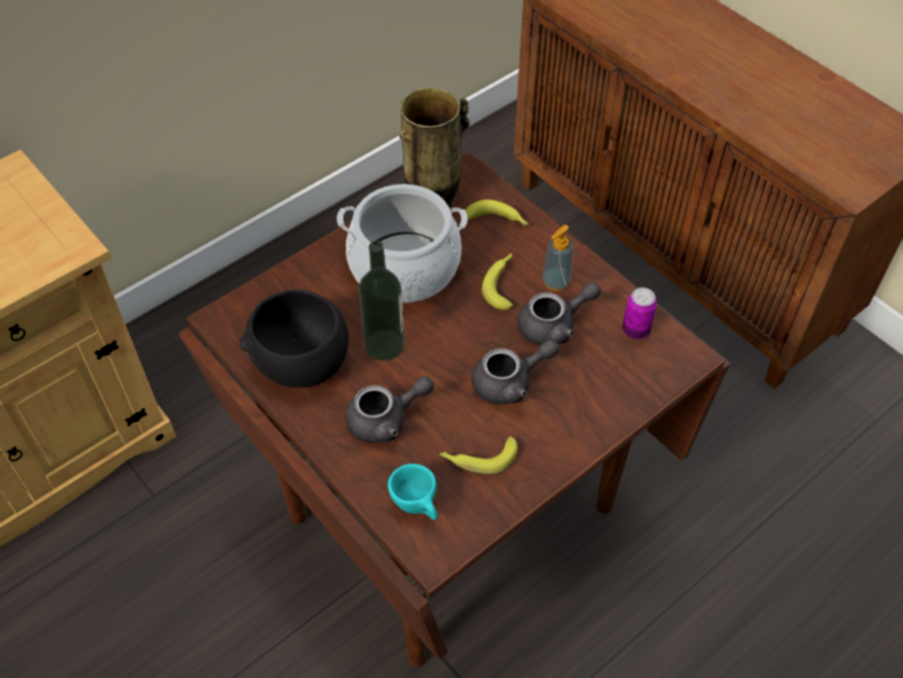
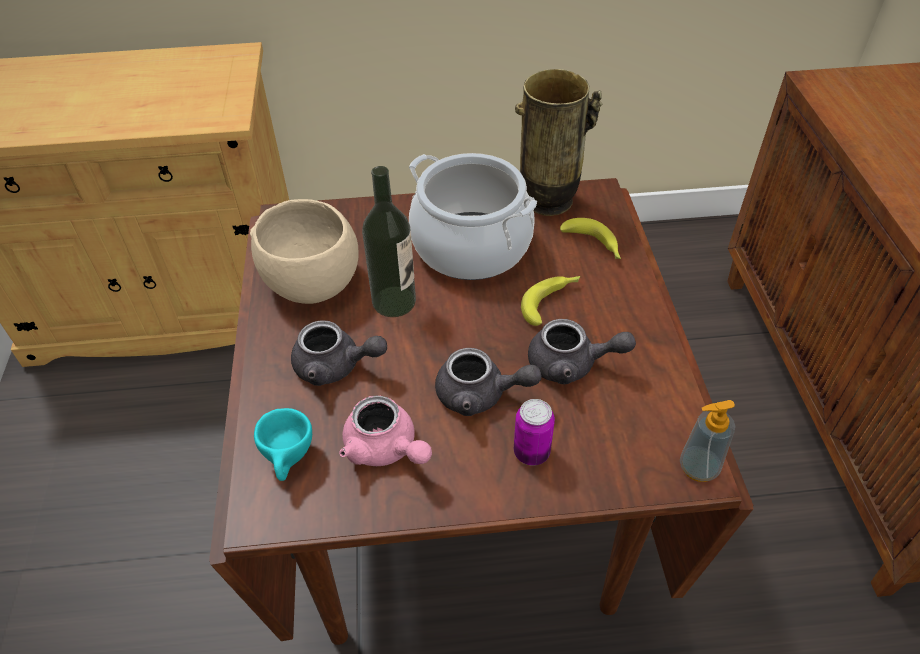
camera: 35 degrees right, 5 degrees down
black bowl [239,289,349,388] -> beige bowl [250,199,359,304]
banana [439,436,518,474] -> pink teapot [339,395,432,466]
soap dispenser [542,225,574,291] -> soap dispenser moved to [680,400,736,482]
can [622,288,657,339] -> can moved to [514,399,555,466]

